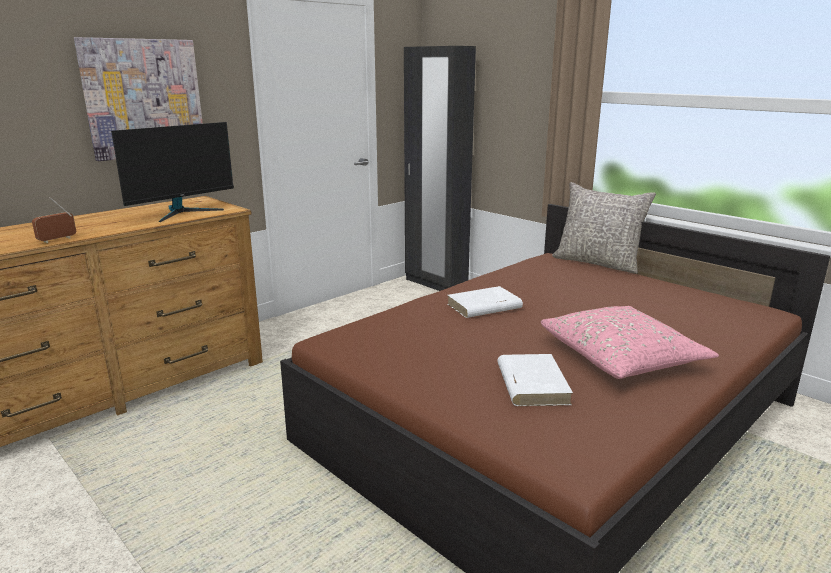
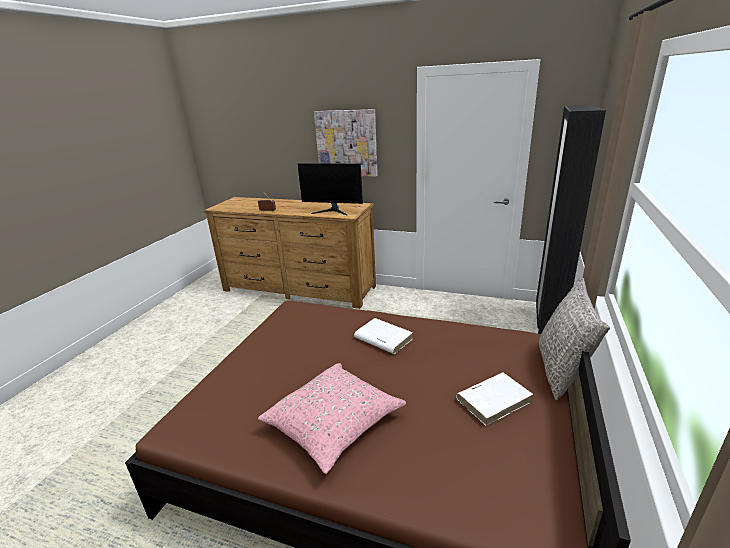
camera: 65 degrees right, 5 degrees up
white book [497,354,573,406] -> white book moved to [456,373,534,426]

